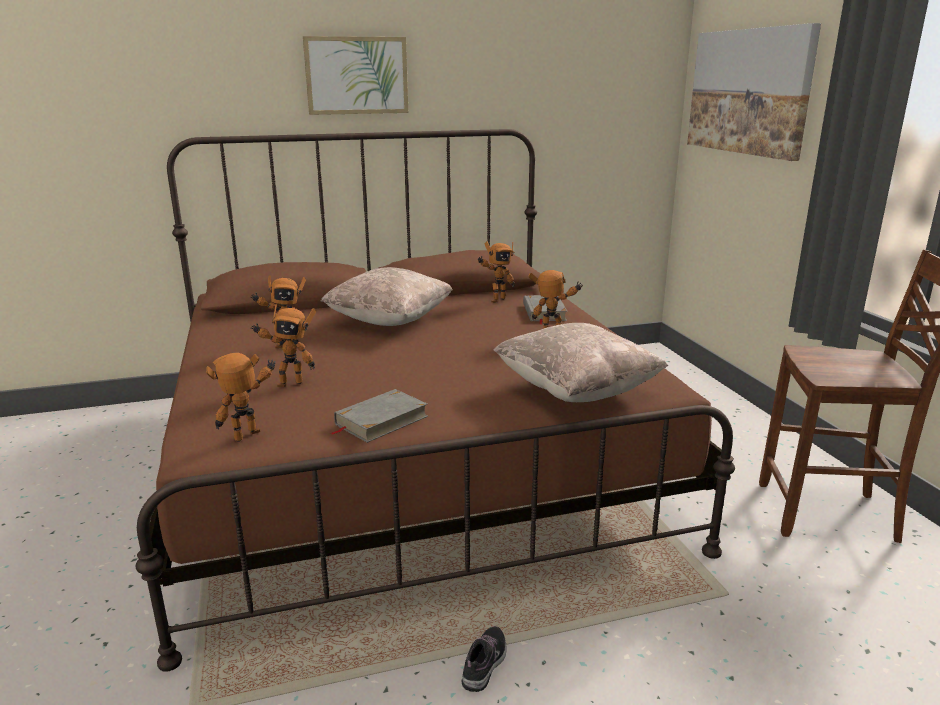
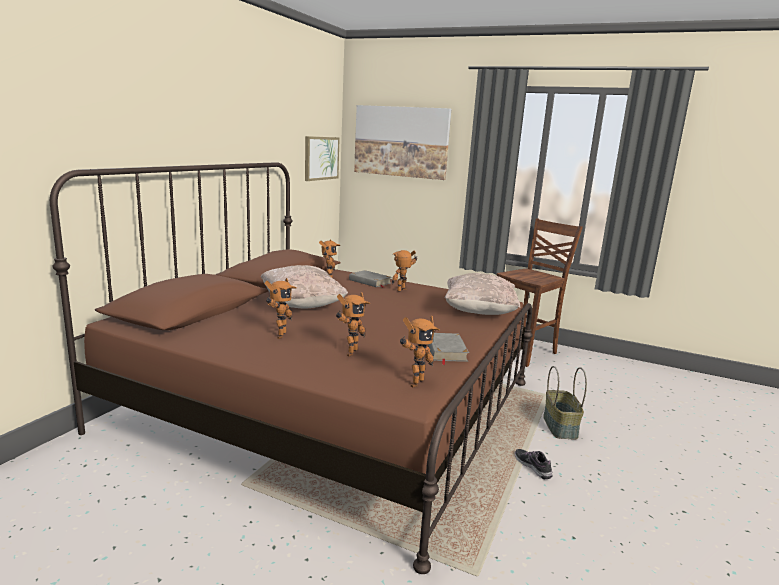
camera: 50 degrees left, 5 degrees down
toy robot [206,353,276,442] -> toy robot turned 135 degrees counterclockwise [400,316,440,388]
picture [303,36,408,115] -> picture moved to [305,136,340,181]
none -> basket [543,366,587,439]

